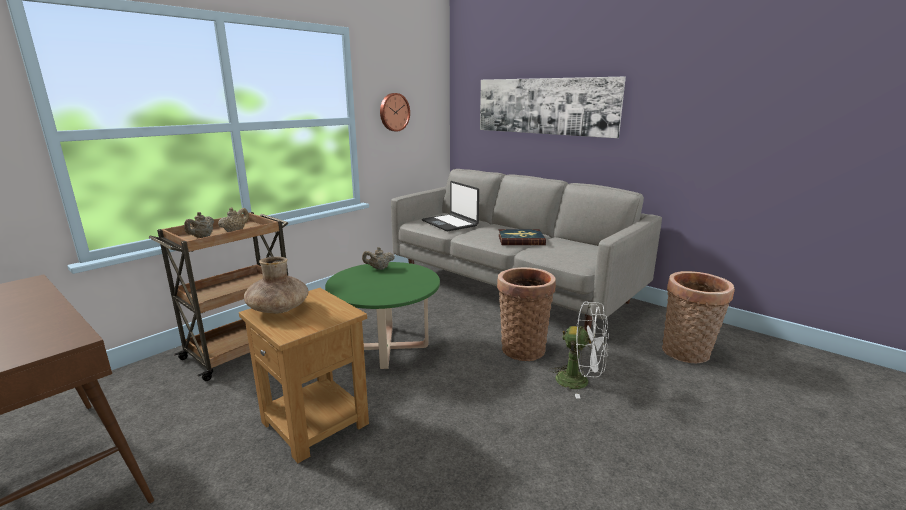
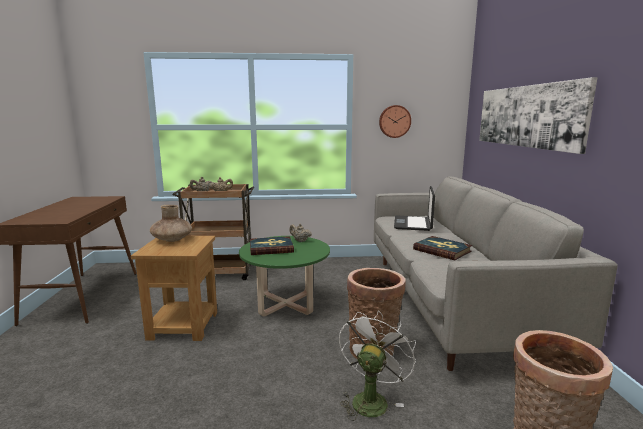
camera: 45 degrees right, 5 degrees down
white fan [549,301,609,399] -> white fan turned 135 degrees counterclockwise [339,312,416,421]
none -> book [250,236,294,255]

